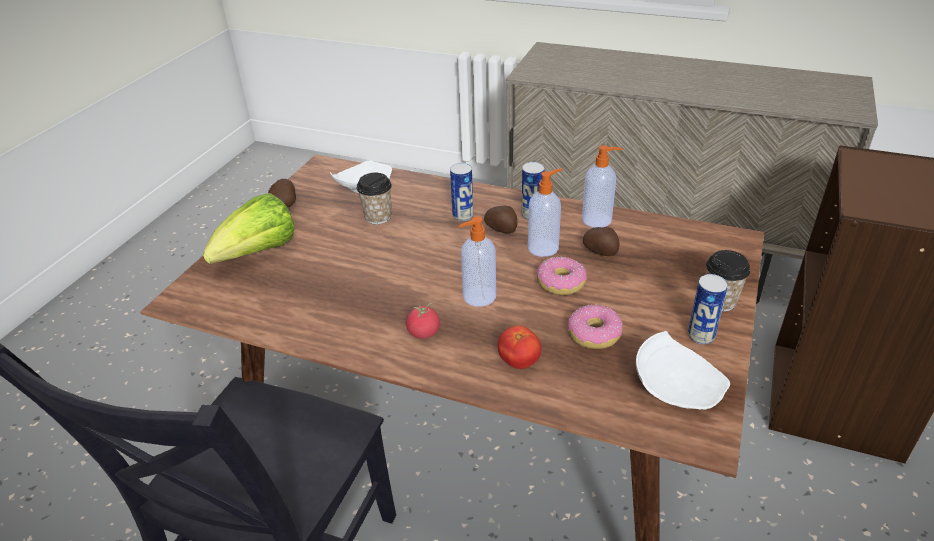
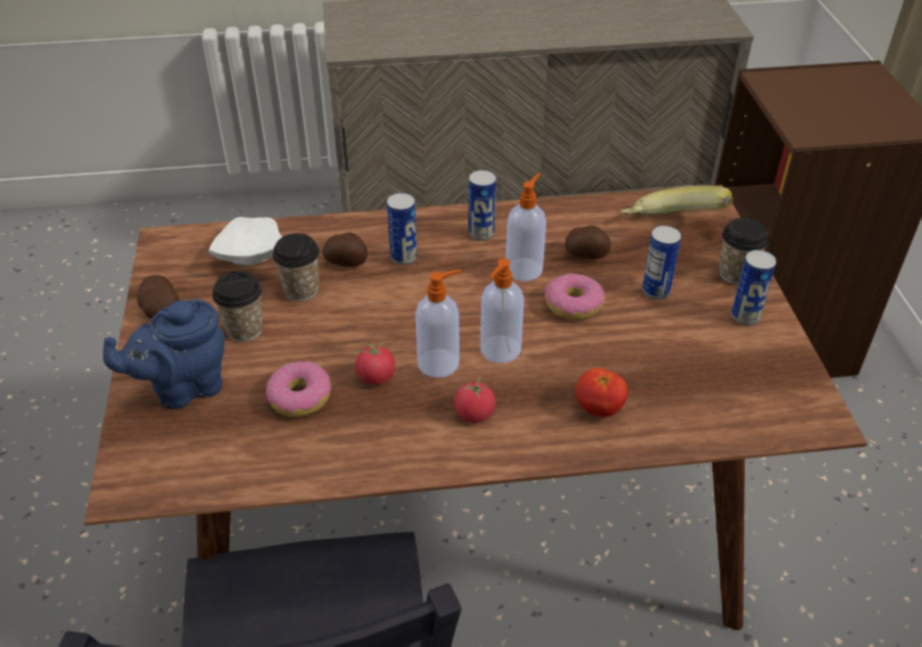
camera: 30 degrees left, 5 degrees up
lettuce [203,193,295,264] -> blue teapot [103,299,225,409]
potato [484,205,518,233] -> potato moved to [323,233,368,267]
donut [568,304,623,349] -> donut moved to [266,361,331,417]
soap dispenser [582,145,623,228] -> soap dispenser moved to [415,270,462,378]
white plate [636,331,730,410] -> none
none -> cup [212,271,263,342]
none -> tomato [355,341,395,384]
none -> banana [621,186,733,215]
none -> can [642,225,681,300]

